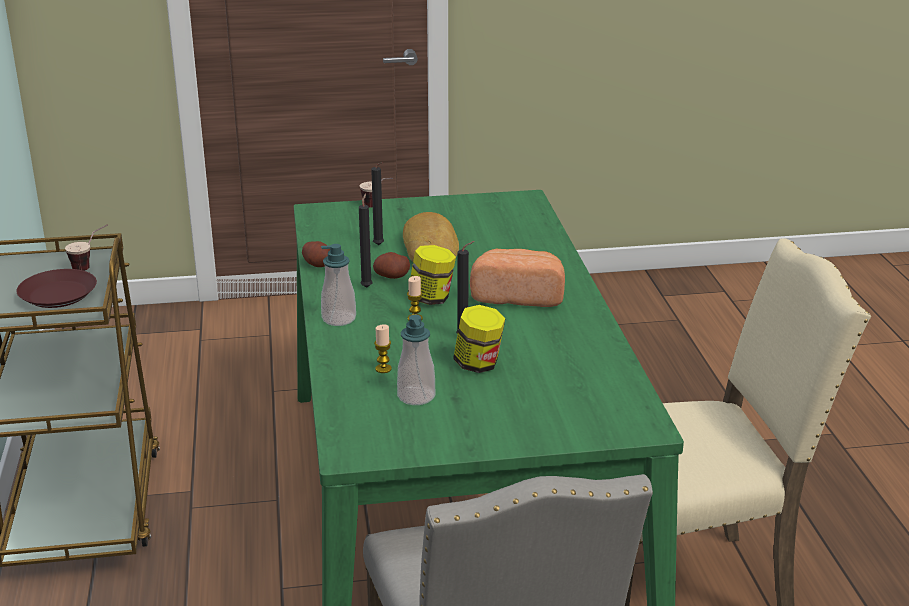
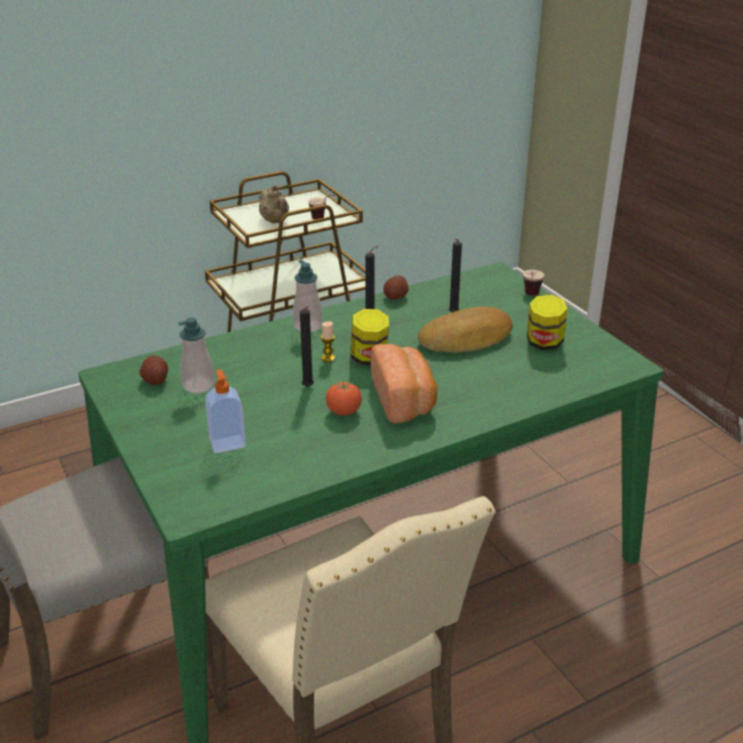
camera: 70 degrees right, 5 degrees up
brown plate [16,269,97,308] -> beige teapot [259,185,289,223]
potato [373,252,410,279] -> potato moved to [140,355,168,385]
candle [374,324,392,373] -> none
jar [453,305,505,373] -> jar moved to [527,295,568,350]
none -> soap dispenser [205,369,246,453]
none -> tomato [326,381,362,415]

